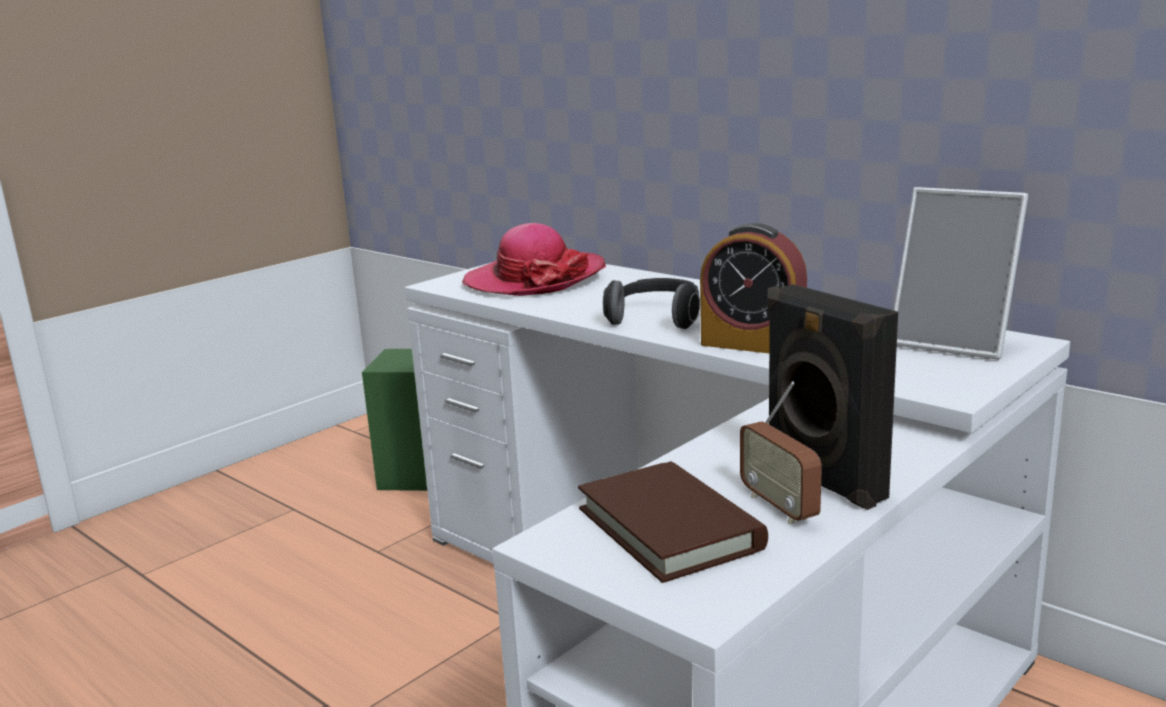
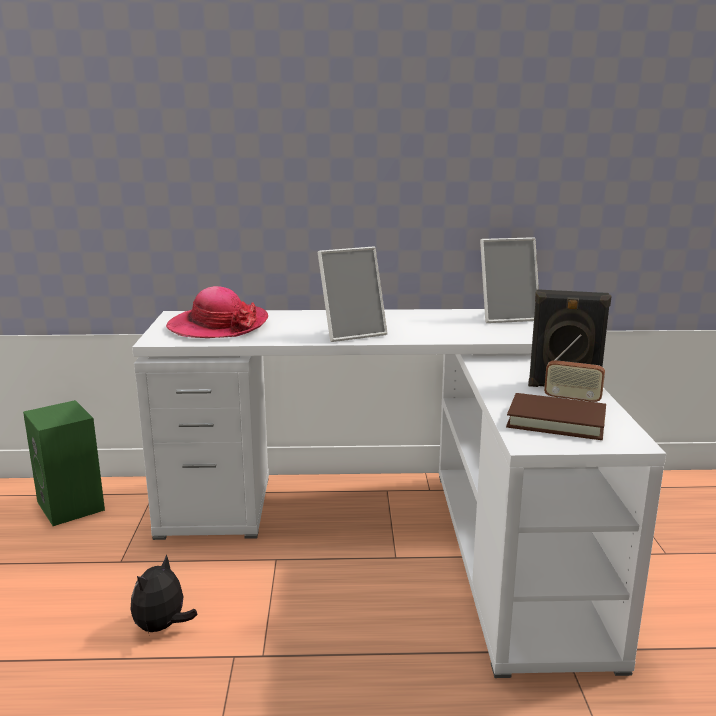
camera: 45 degrees left, 0 degrees up
headphones [603,278,700,329] -> picture frame [318,246,388,342]
alarm clock [700,223,807,353] -> none
none -> plush toy [131,554,198,633]

